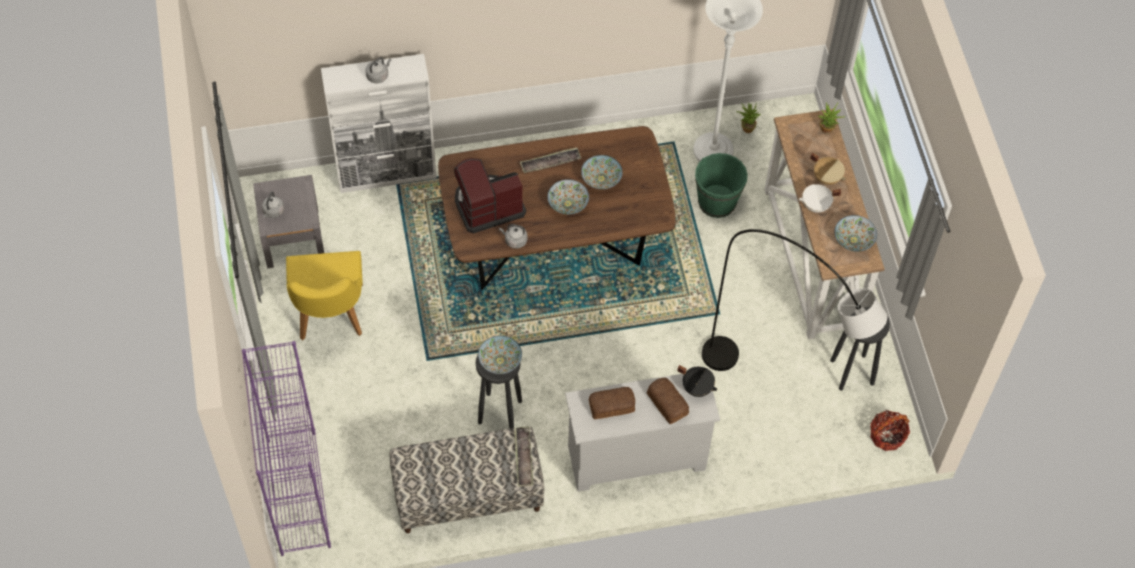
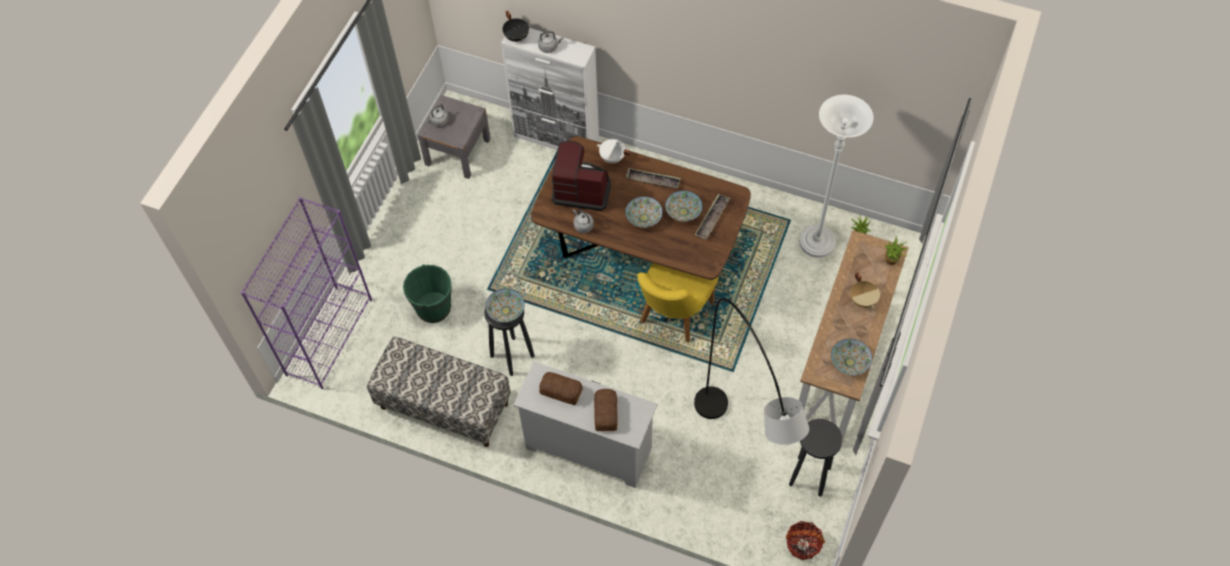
camera: 35 degrees right, 0 degrees up
yellow chair [286,251,363,340] -> yellow chair moved to [637,263,719,342]
tray [514,427,534,487] -> tray moved to [695,194,730,240]
black cooking pot [677,365,717,397] -> black cooking pot moved to [502,11,529,42]
green bucket [695,153,748,218] -> green bucket moved to [403,264,452,323]
white cooking pot [798,184,841,213] -> white cooking pot moved to [597,139,631,163]

